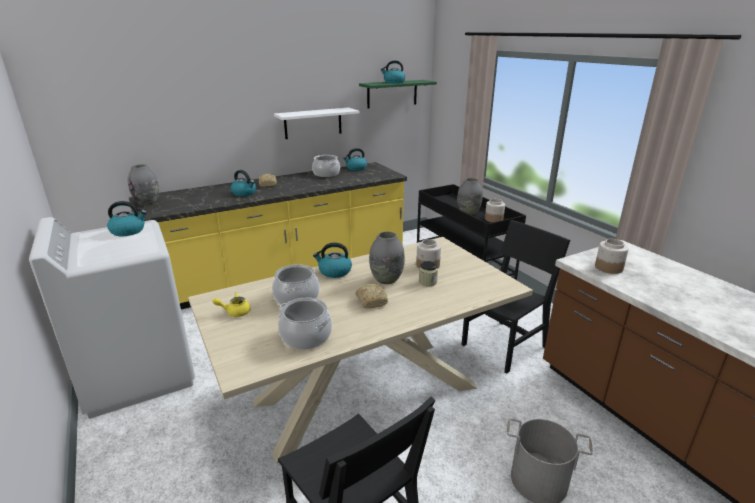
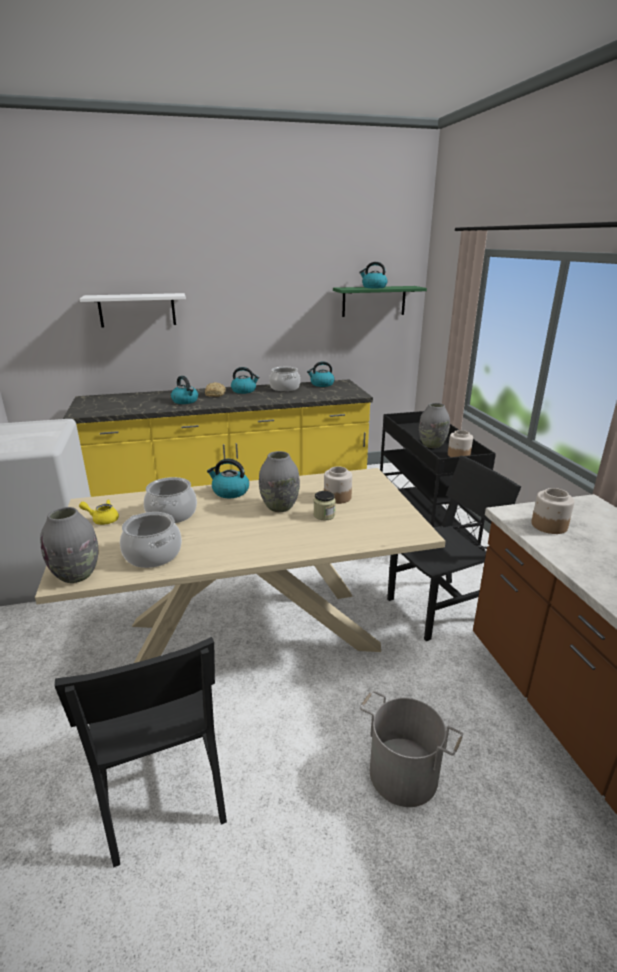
camera: 15 degrees right, 0 degrees up
kettle [107,201,147,236] -> kettle moved to [231,367,259,394]
grey vase [128,164,159,205] -> grey vase moved to [40,507,98,583]
white shelf [274,107,360,139] -> white shelf moved to [80,293,186,328]
bread [356,284,388,308] -> none

